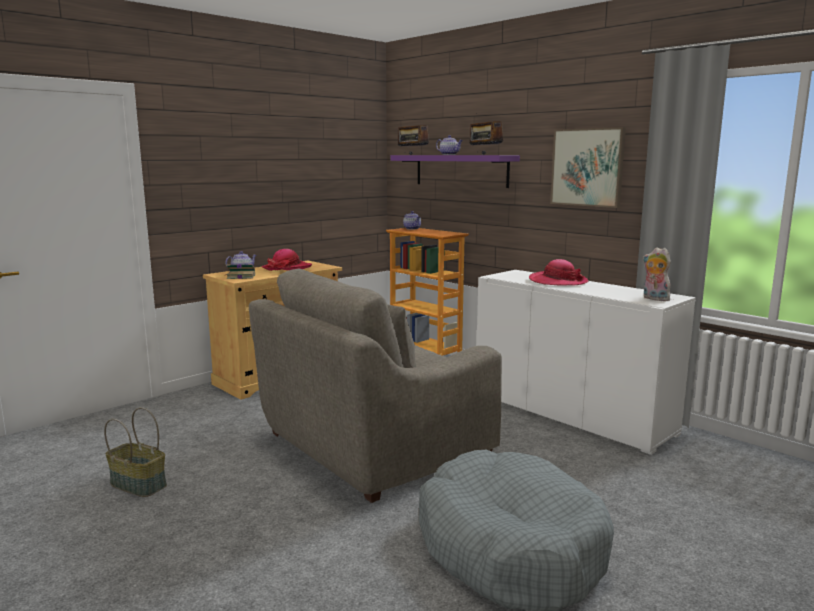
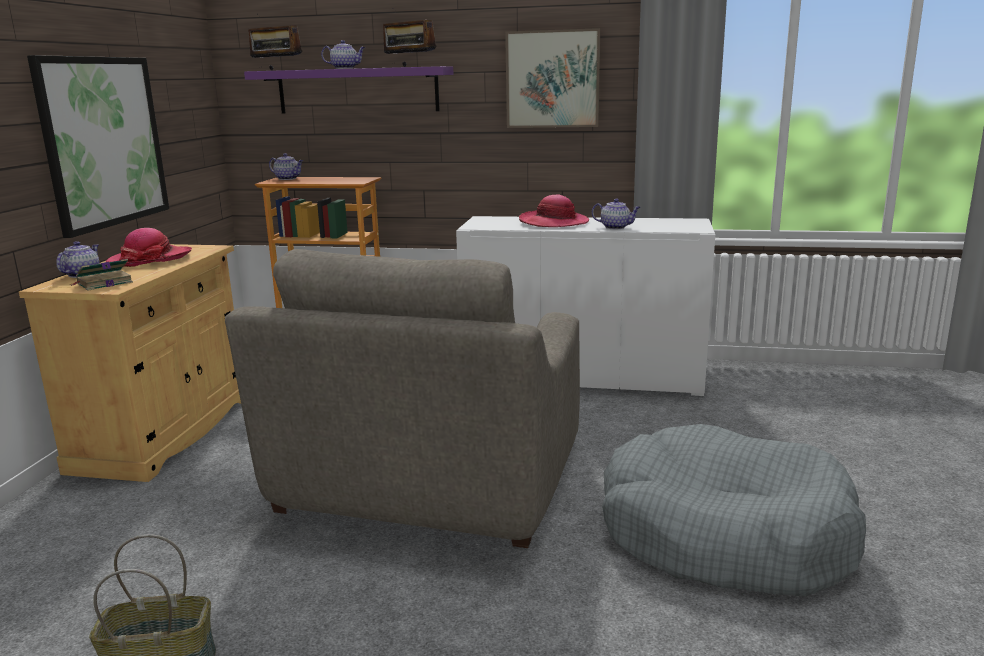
camera: 35 degrees left, 5 degrees up
plush toy [642,247,671,301] -> none
none -> picture [27,55,169,238]
none -> teapot [592,198,641,229]

